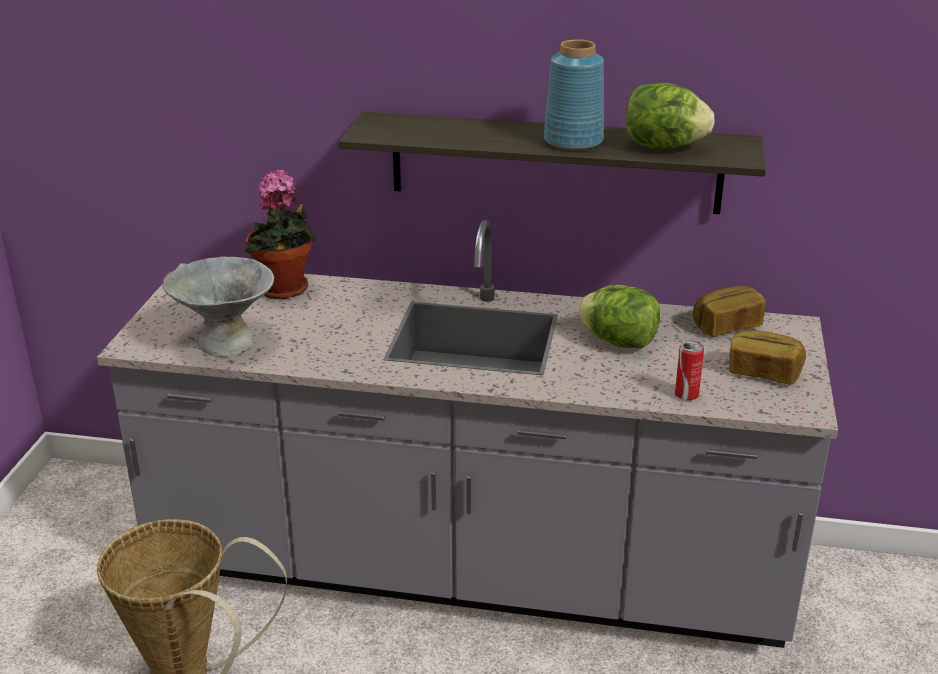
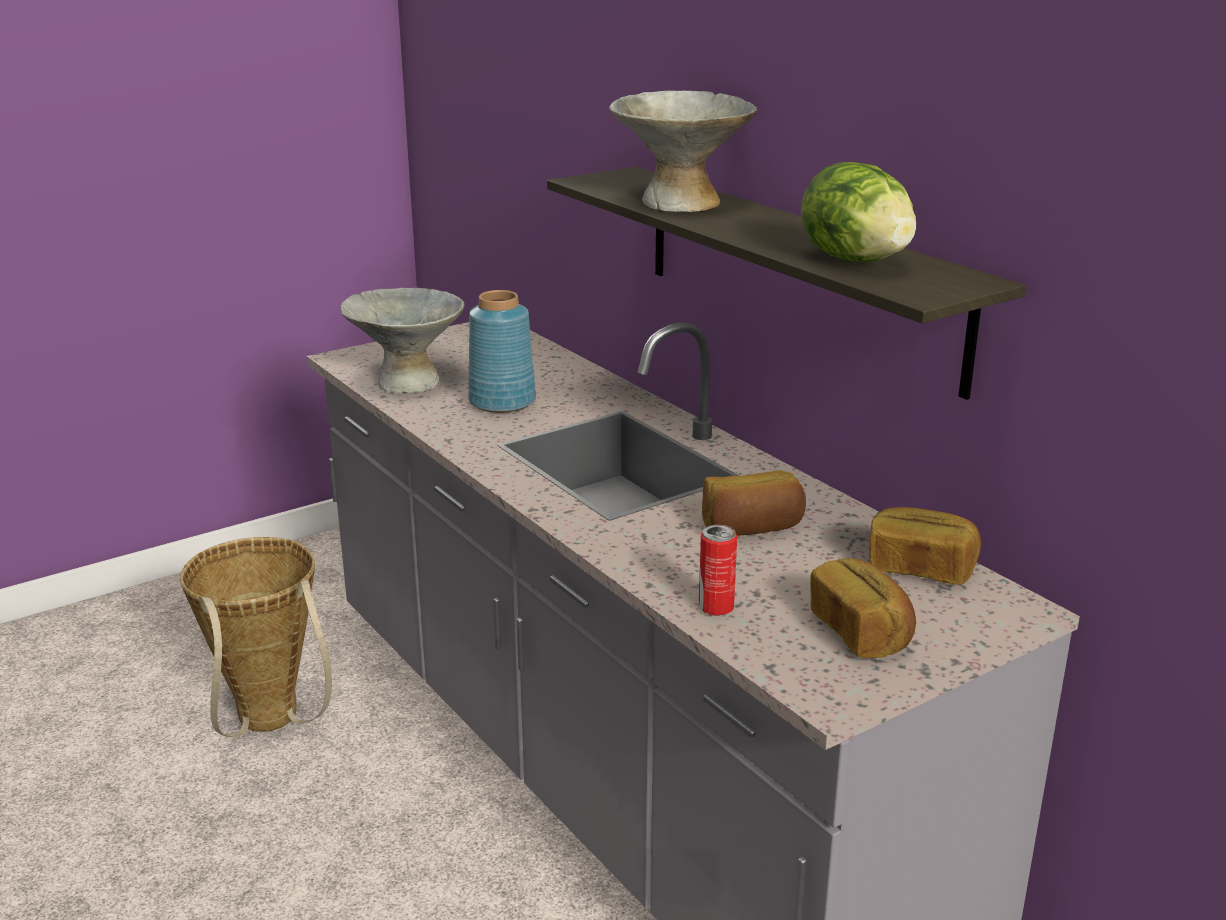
camera: 45 degrees right, 5 degrees down
potted plant [244,169,317,299] -> none
blue vase [544,39,604,150] -> blue vase moved to [468,290,536,413]
lettuce [577,285,660,348] -> bread [702,470,806,536]
none -> grey bowl [609,90,757,212]

